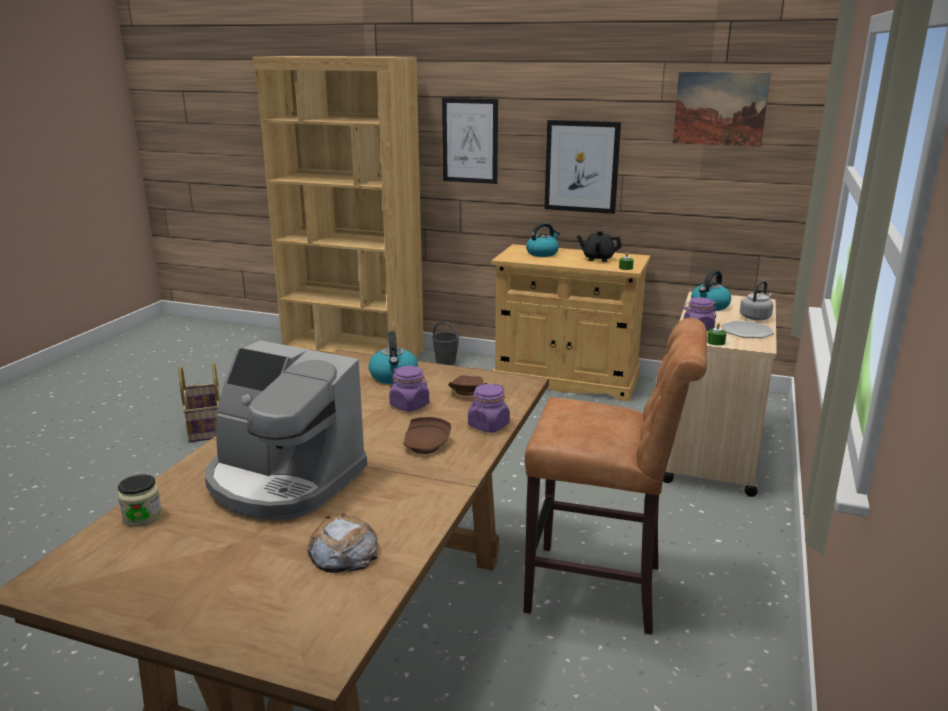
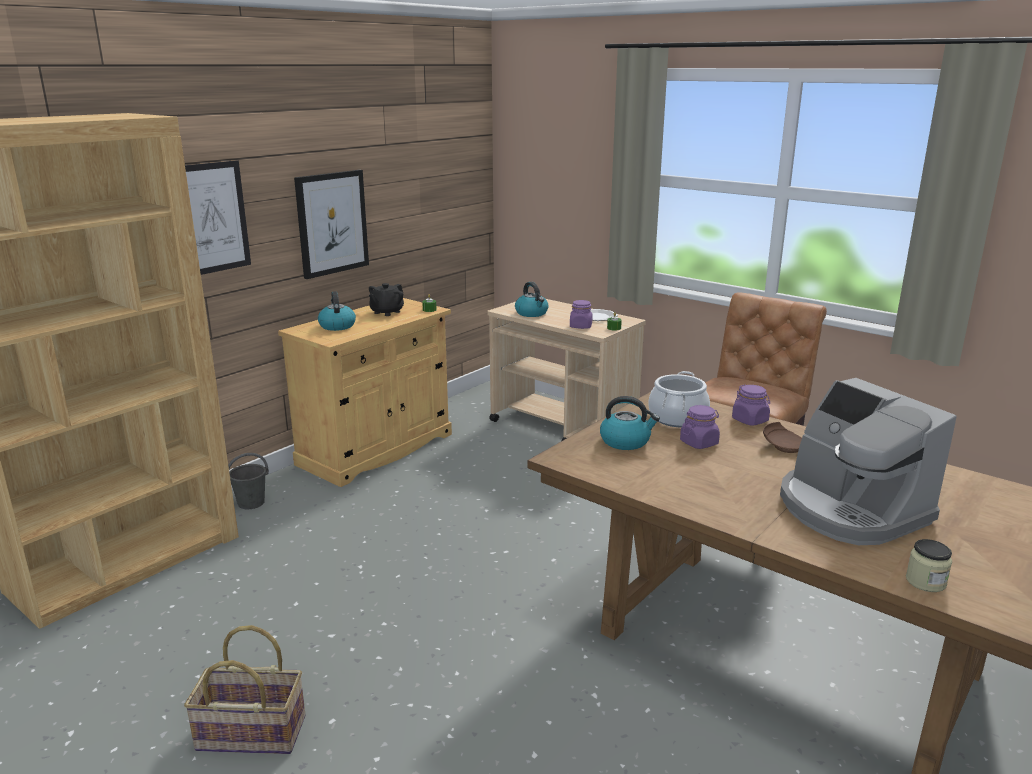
camera: 70 degrees left, 0 degrees up
coffee machine [205,340,367,521] -> coffee machine turned 105 degrees clockwise [780,378,957,545]
bread [307,513,378,573] -> none
brown plate [448,375,488,396] -> cooking pot [648,371,710,427]
picture [672,72,771,147] -> none
grey kettle [740,280,773,320] -> none

